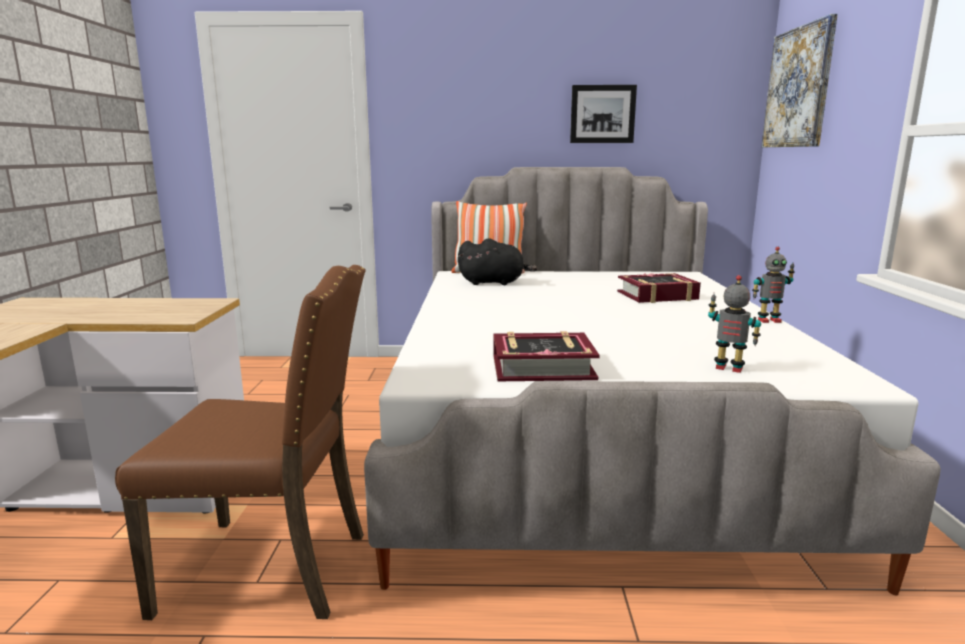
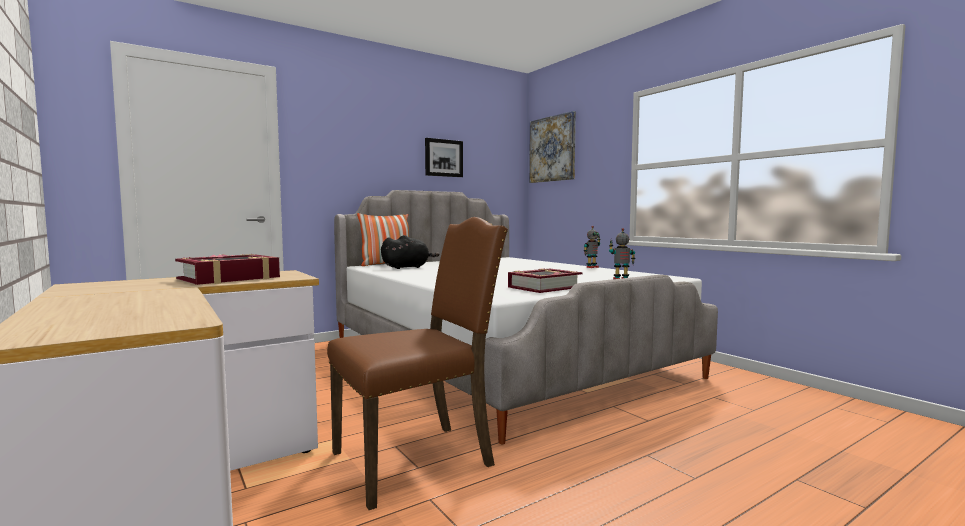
camera: 35 degrees left, 10 degrees down
book [617,273,701,303] -> book moved to [175,254,280,285]

